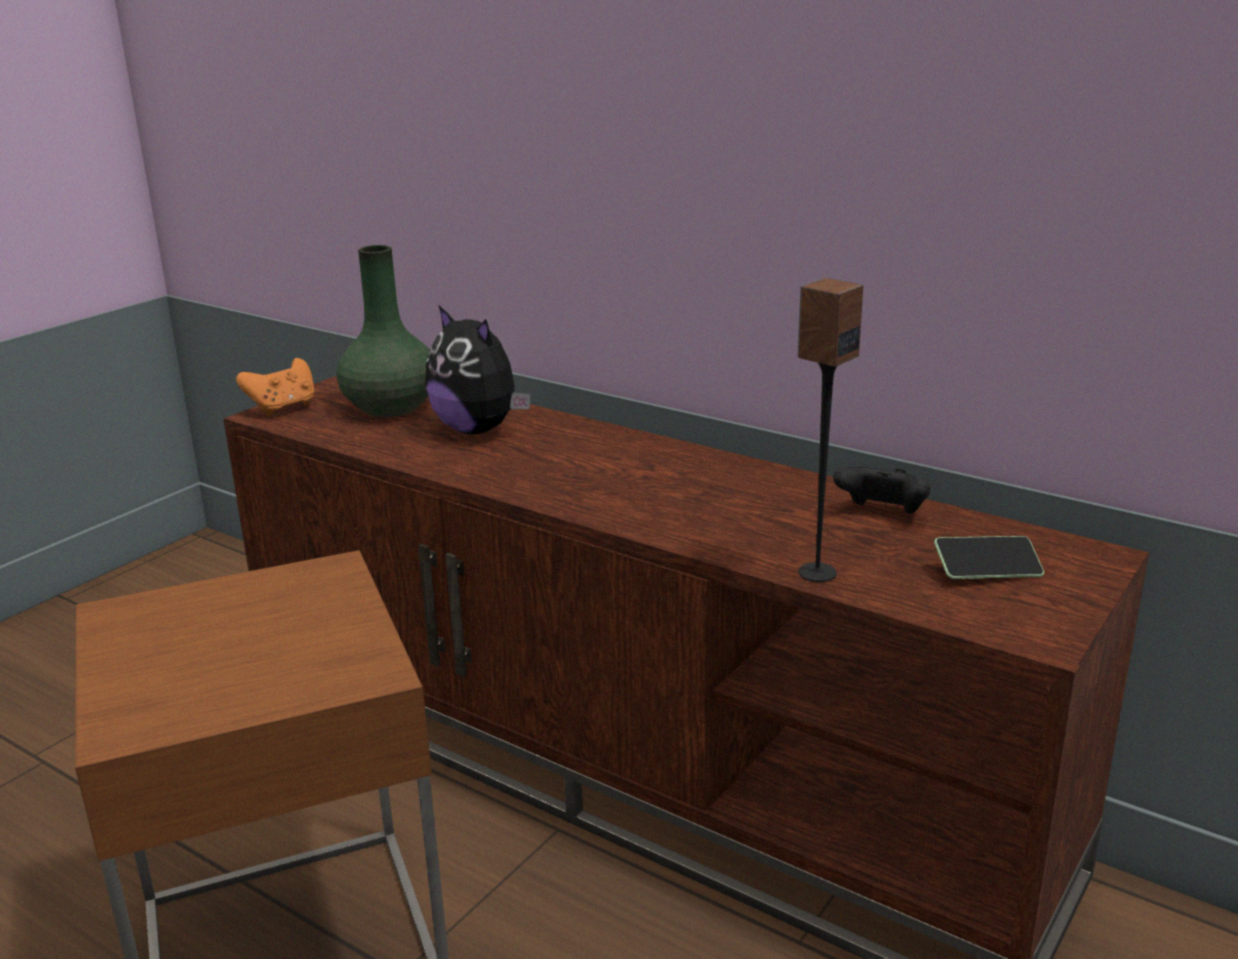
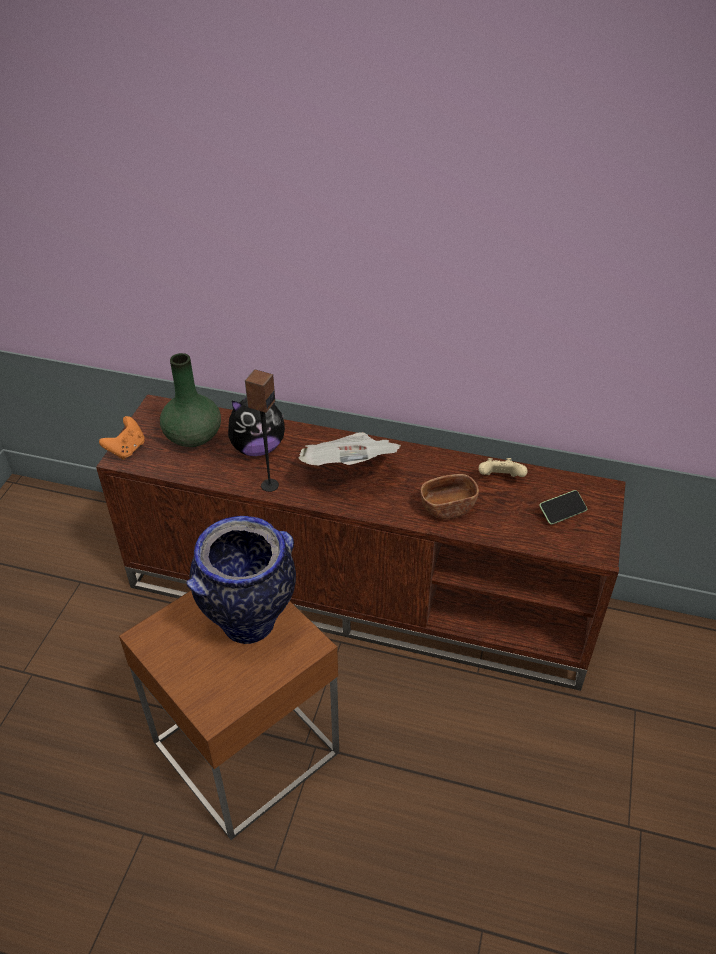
camera: 20 degrees left, 20 degrees up
plush toy [425,306,530,434] -> plush toy turned 45 degrees counterclockwise [228,397,285,456]
speaker [798,278,863,582] -> speaker moved to [245,369,279,492]
black game controller [833,466,930,514] -> beige game controller [479,458,527,477]
none -> vase [186,516,296,644]
none -> newspaper [298,432,401,466]
none -> brown bowl [420,474,479,519]

